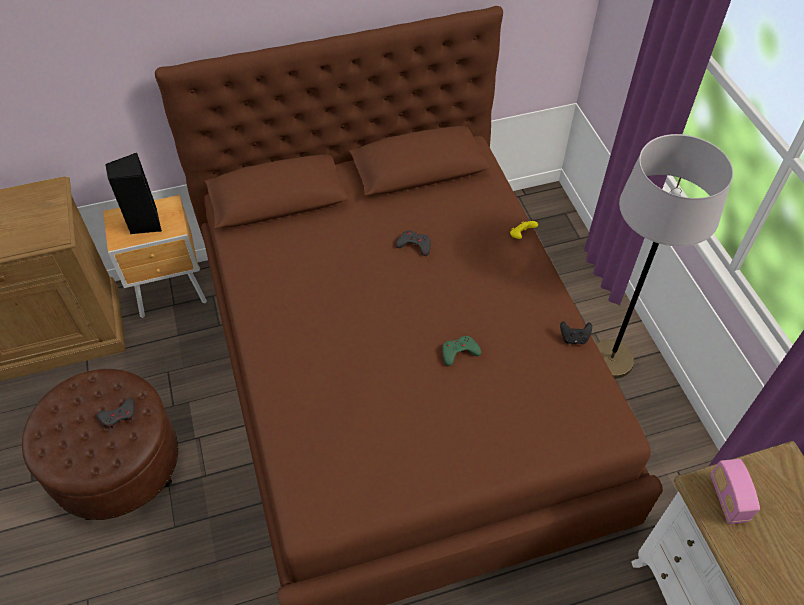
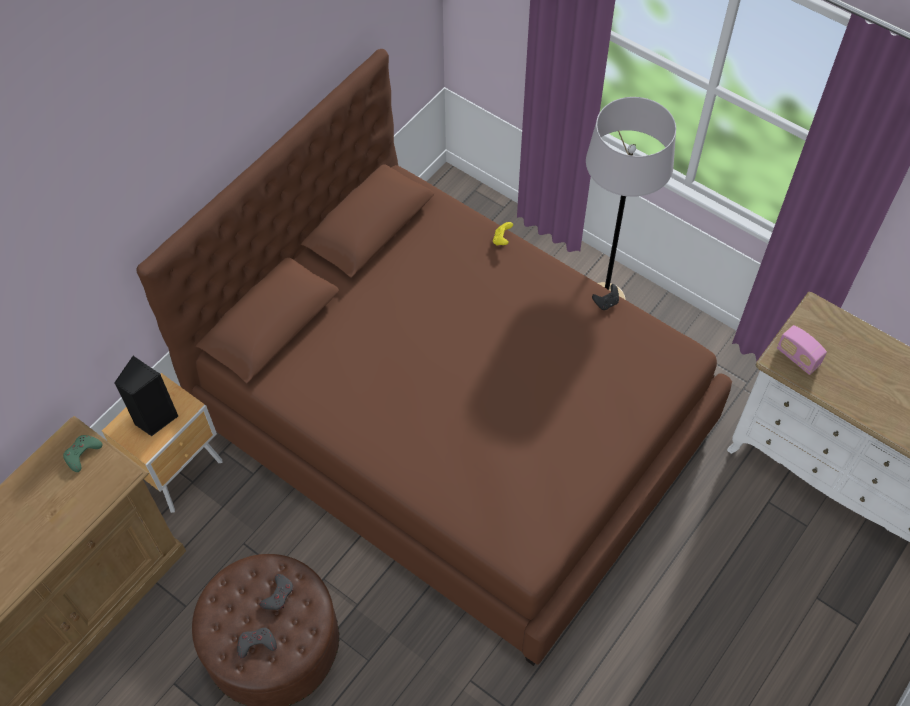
camera: 35 degrees left, 5 degrees up
grey game controller [395,230,431,256] -> grey game controller moved to [237,627,277,658]
green game controller [442,336,481,366] -> green game controller moved to [63,435,103,472]

